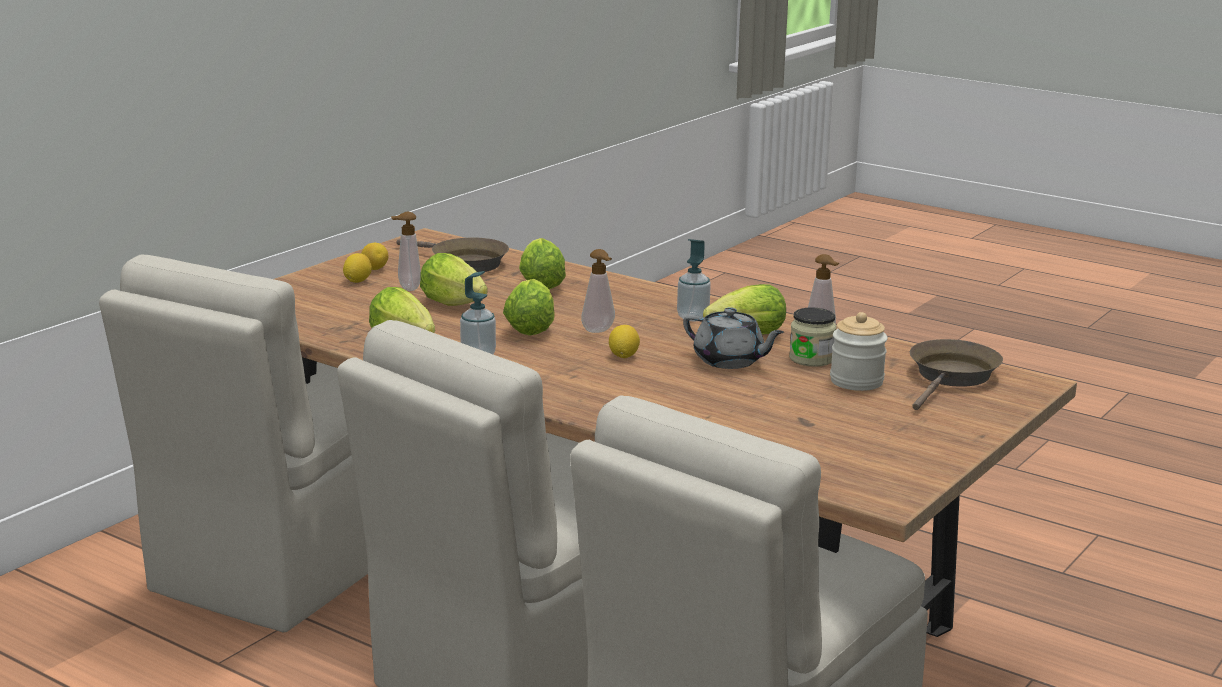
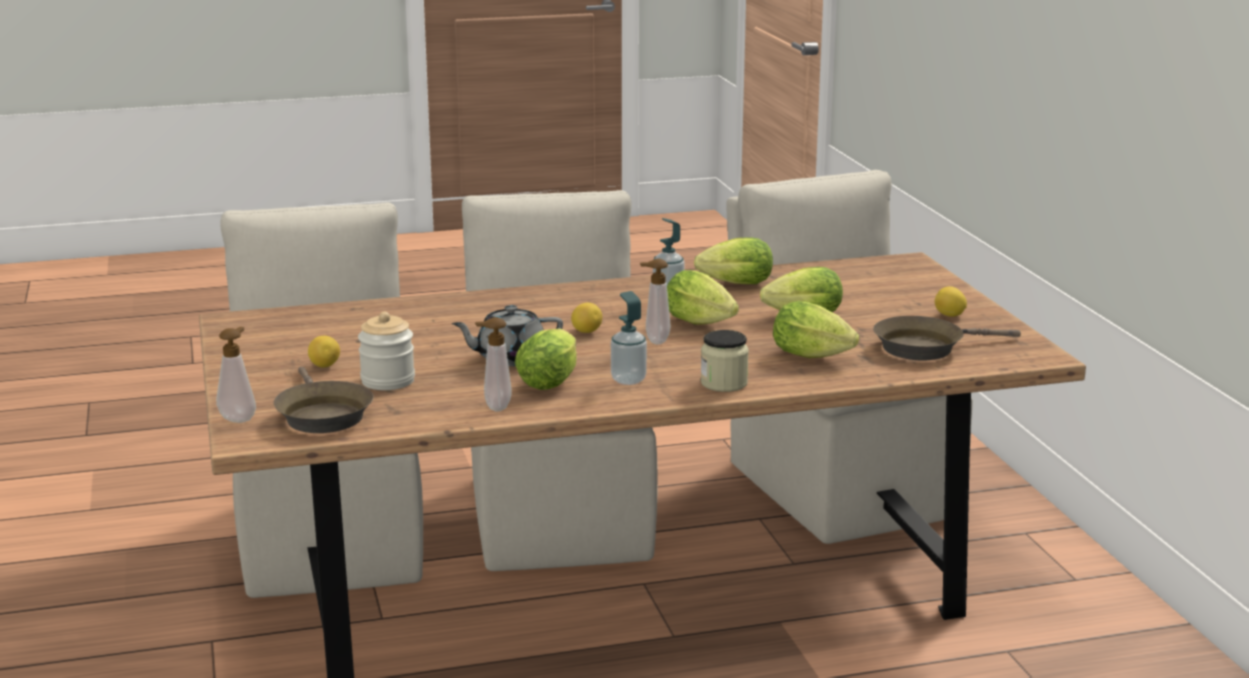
camera: 130 degrees right, 0 degrees up
lemon [343,253,372,283] -> lemon moved to [308,336,340,368]
soap dispenser [391,212,421,291] -> soap dispenser moved to [216,327,256,423]
jar [789,307,836,367] -> jar moved to [701,330,749,392]

